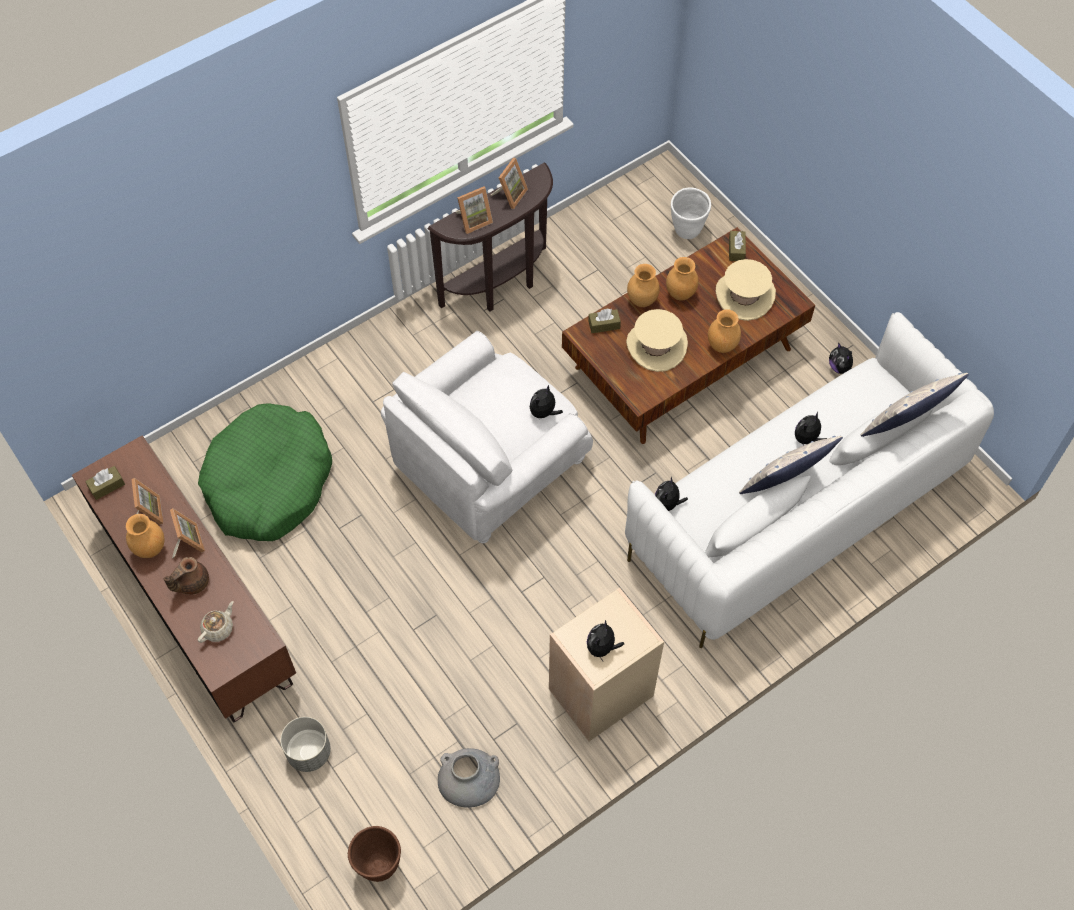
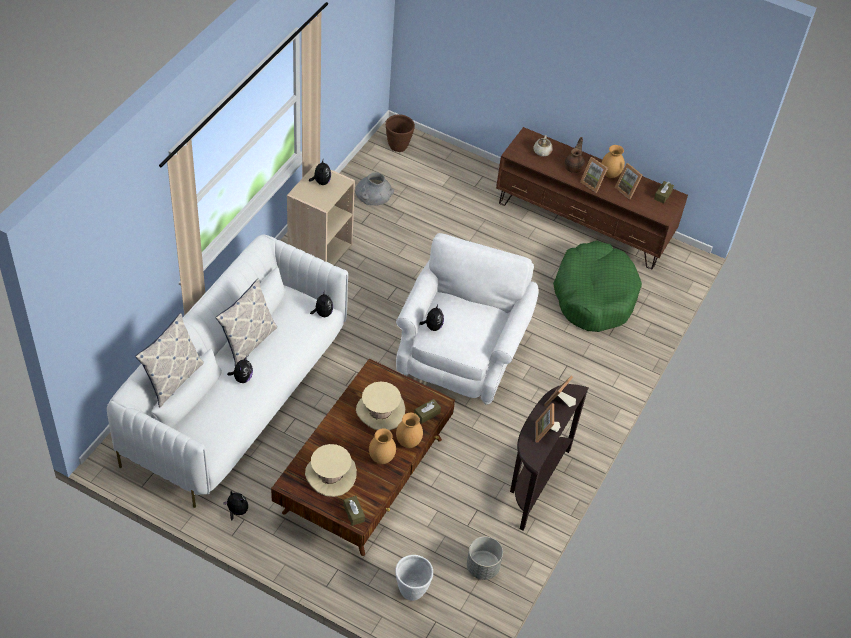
camera: 150 degrees right, 10 degrees down
grey planter [280,717,331,772] -> grey planter moved to [467,536,503,580]
brown vase [708,309,741,353] -> none

